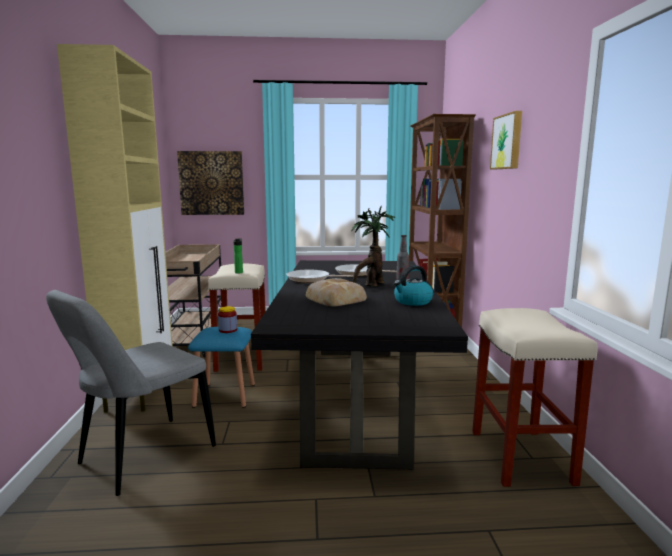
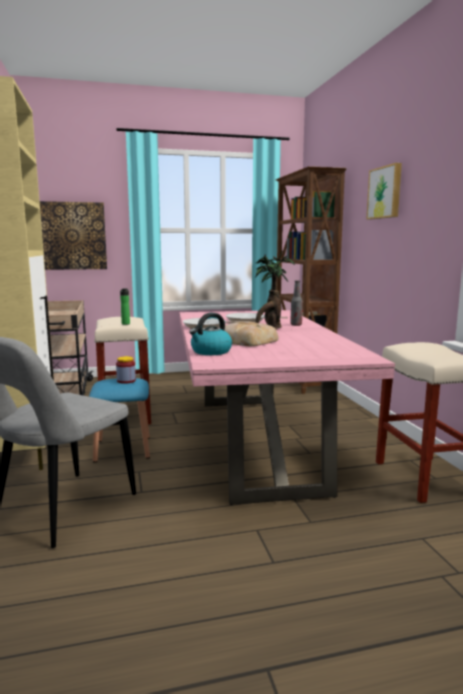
camera: 10 degrees left, 0 degrees up
black dining table [251,260,468,470] -> pink dining table [179,310,395,505]
kettle [394,265,433,306] -> kettle moved to [189,313,232,355]

